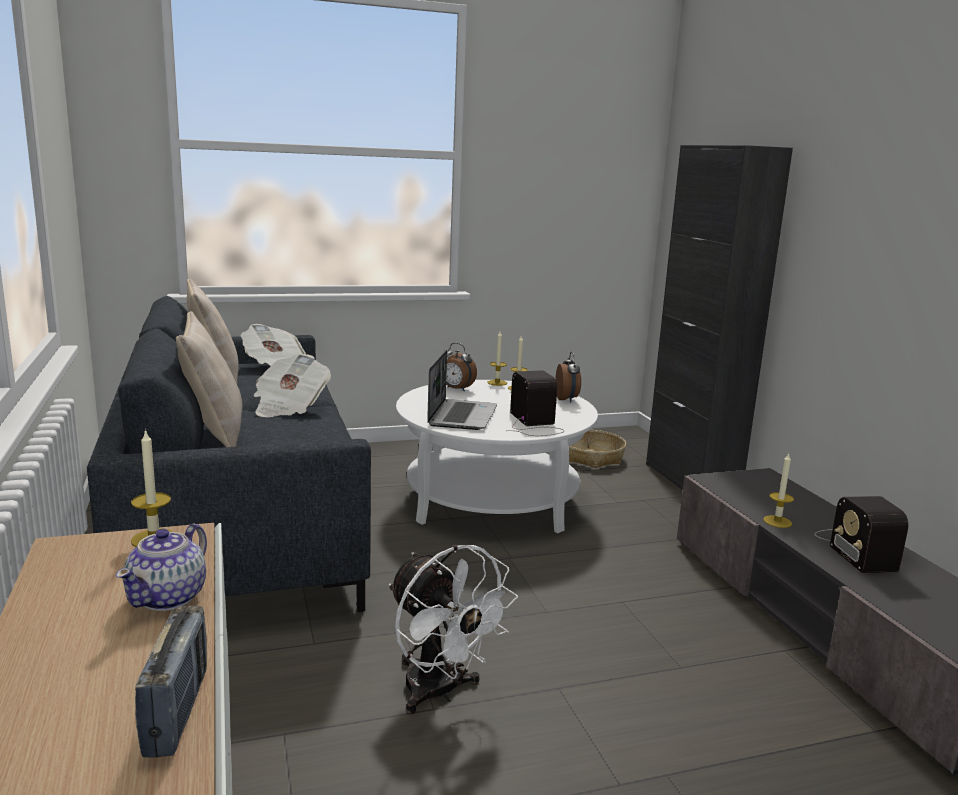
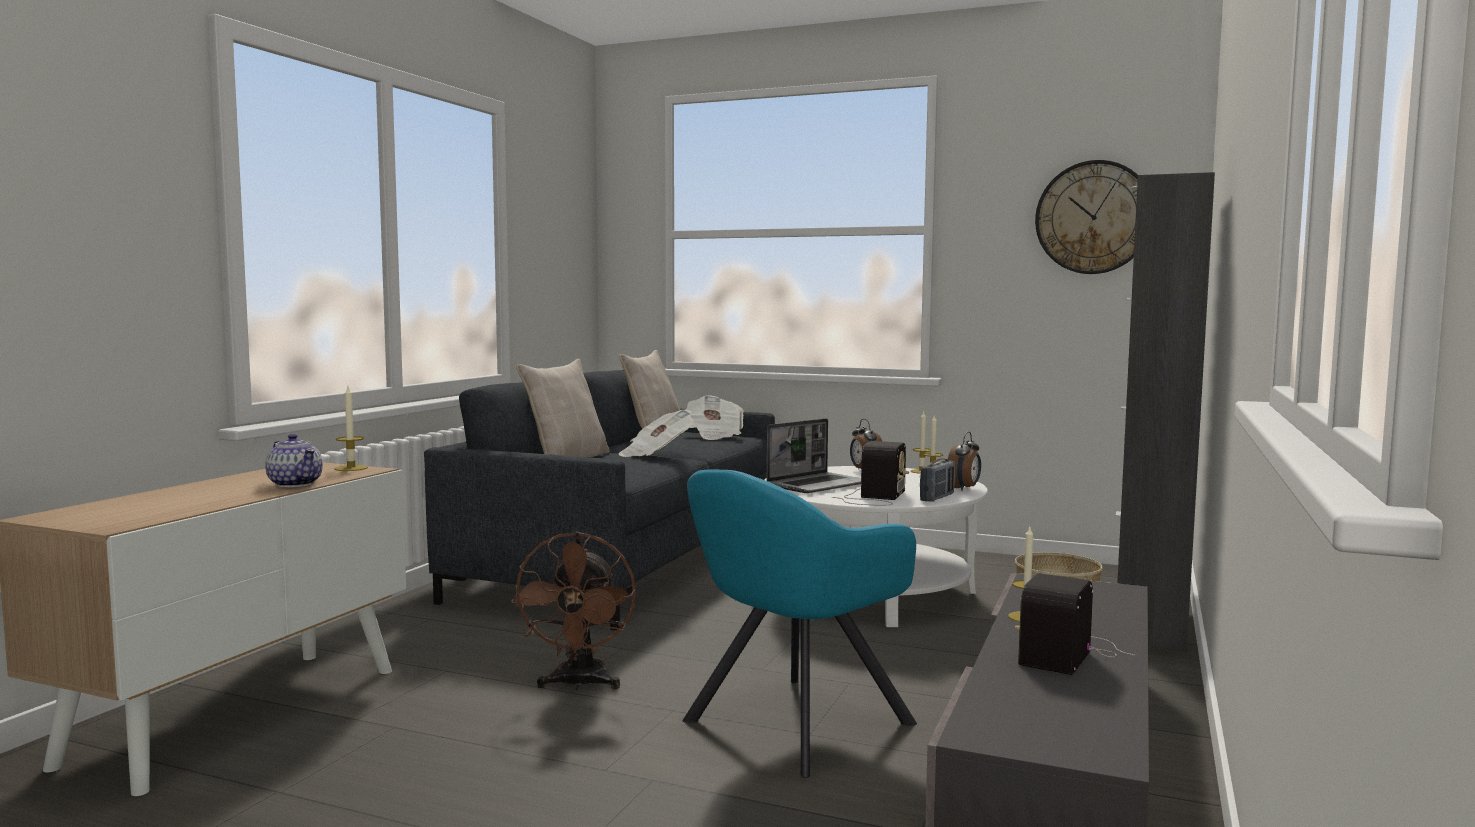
camera: 40 degrees right, 10 degrees down
teapot [116,523,207,611] -> teapot turned 105 degrees counterclockwise [265,434,323,487]
radio [135,605,207,758] -> radio moved to [920,458,955,502]
white fan [389,545,518,714] -> brown fan [511,532,636,690]
none -> turquoise armchair [682,470,917,778]
none -> wall clock [1035,160,1138,274]

